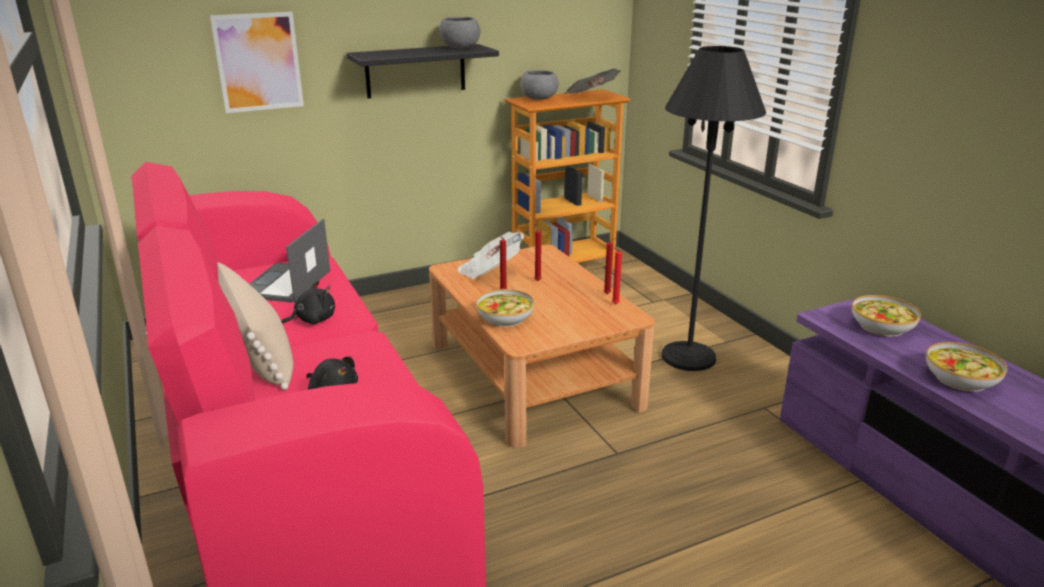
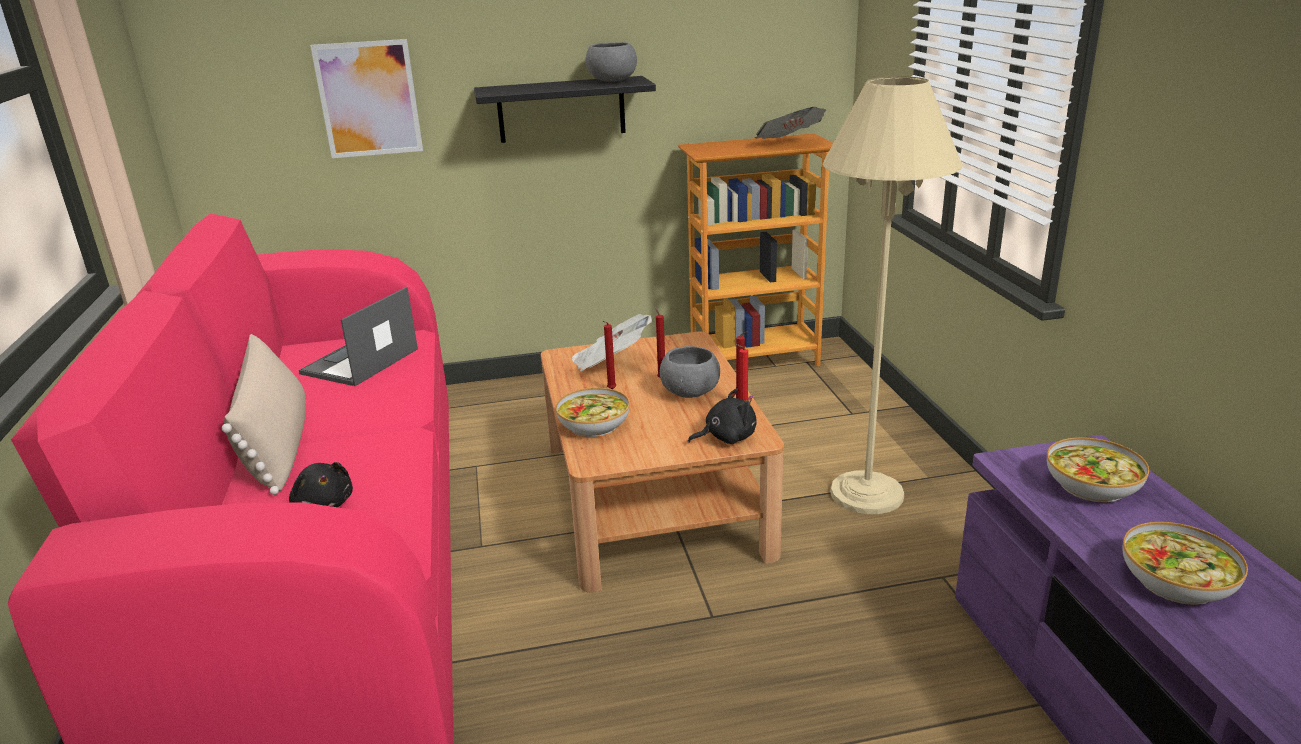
camera: 15 degrees right, 0 degrees up
black plush toy [281,281,335,324] -> black plush toy moved to [688,388,757,444]
grey bowl [520,70,559,100] -> grey bowl moved to [660,346,720,398]
black floor lamp [661,46,766,371] -> beige floor lamp [823,76,963,514]

